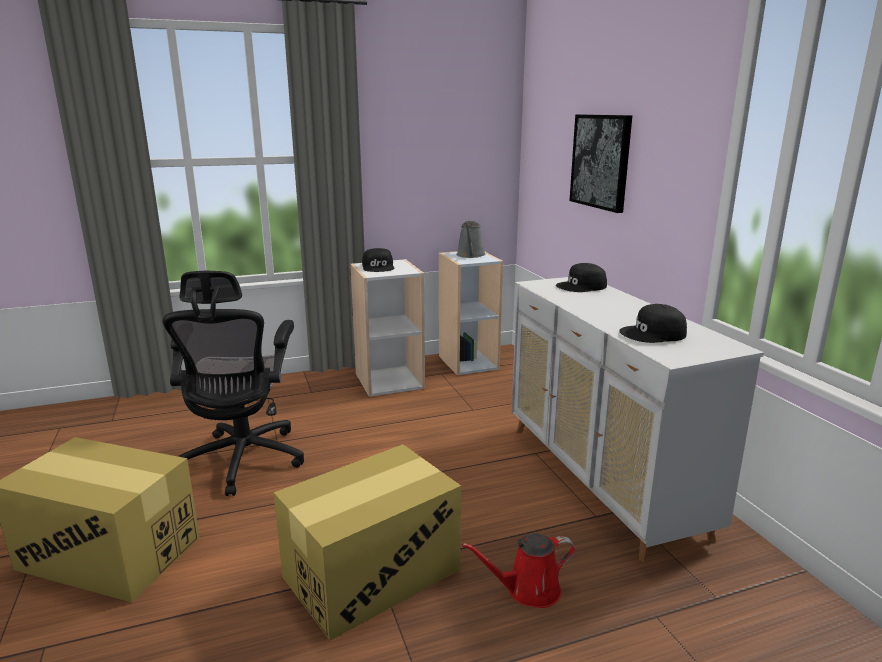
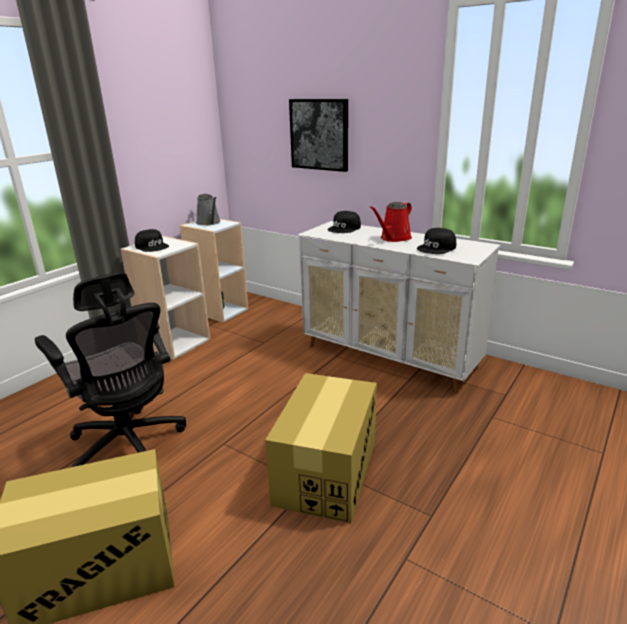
camera: 35 degrees left, 5 degrees up
red watering can [462,533,576,608] -> red watering can moved to [370,202,412,242]

